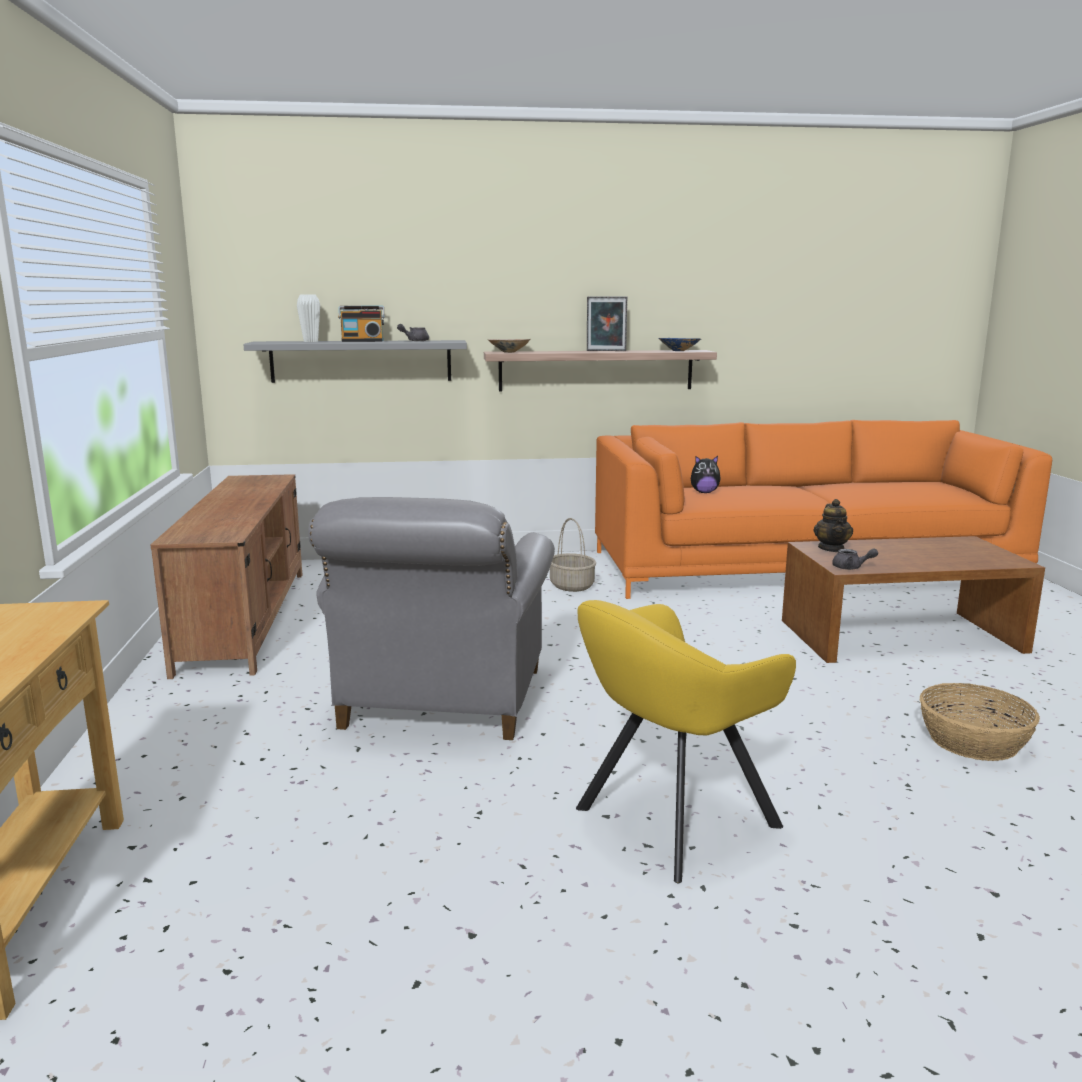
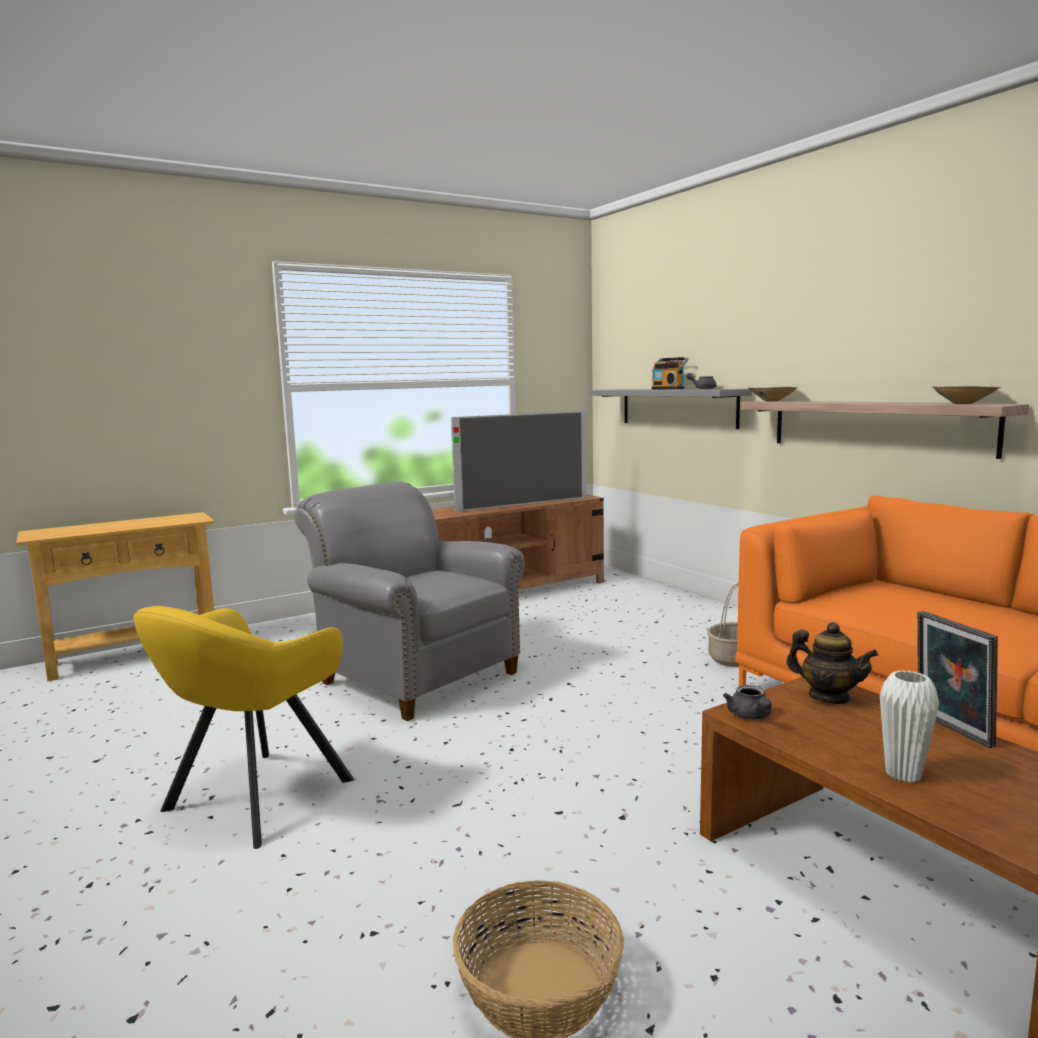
camera: 65 degrees right, 5 degrees down
white vase [297,295,320,342] -> white vase moved to [880,670,939,782]
grey armchair [308,497,555,740] -> grey armchair turned 60 degrees clockwise [294,482,525,721]
yellow armchair [576,600,796,883] -> yellow armchair turned 90 degrees counterclockwise [134,606,354,849]
picture frame [587,296,627,351] -> picture frame moved to [917,611,998,748]
blue bowl [658,338,701,351] -> beige bowl [932,386,1001,404]
plush toy [691,456,721,493] -> none
teapot [813,499,853,552] -> teapot turned 120 degrees counterclockwise [786,622,878,704]
none -> television [451,411,587,512]

